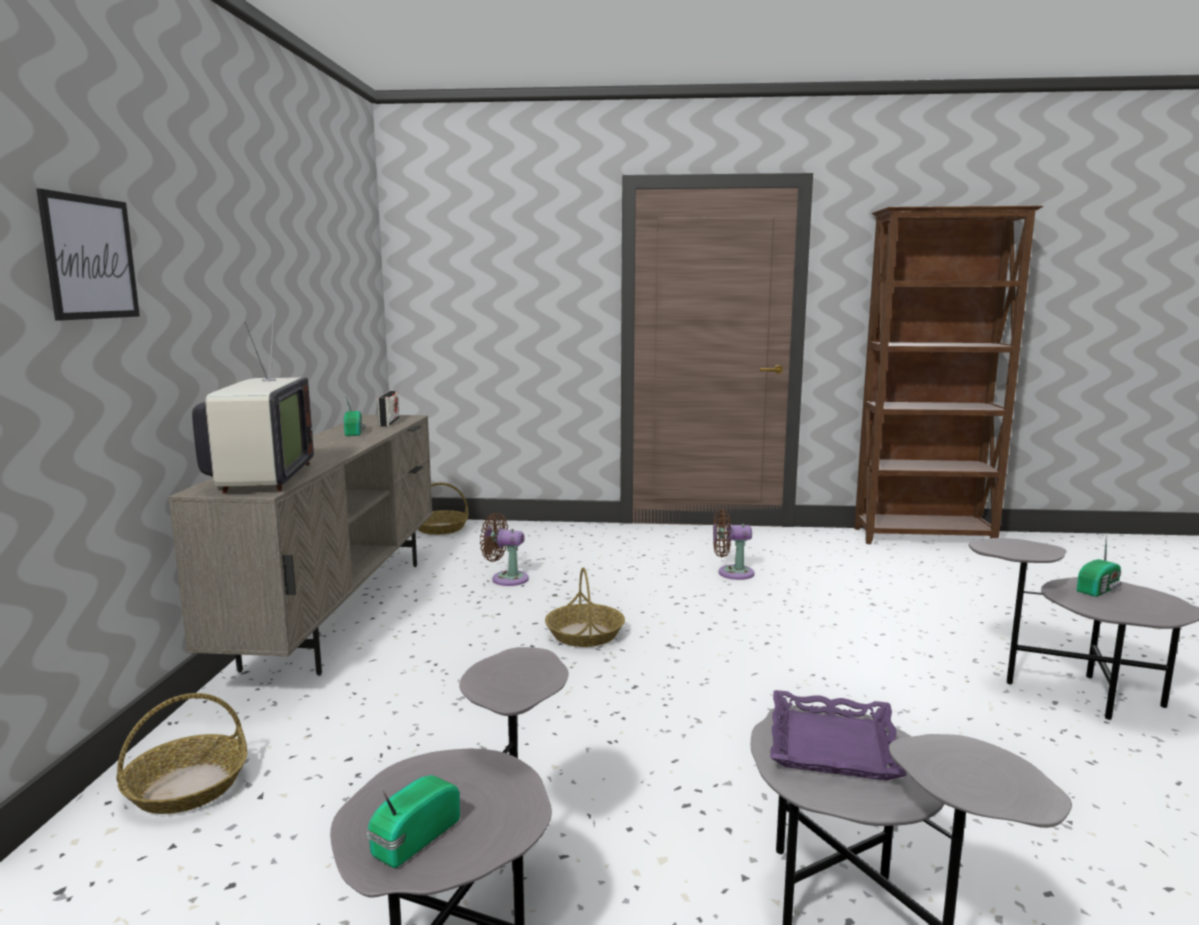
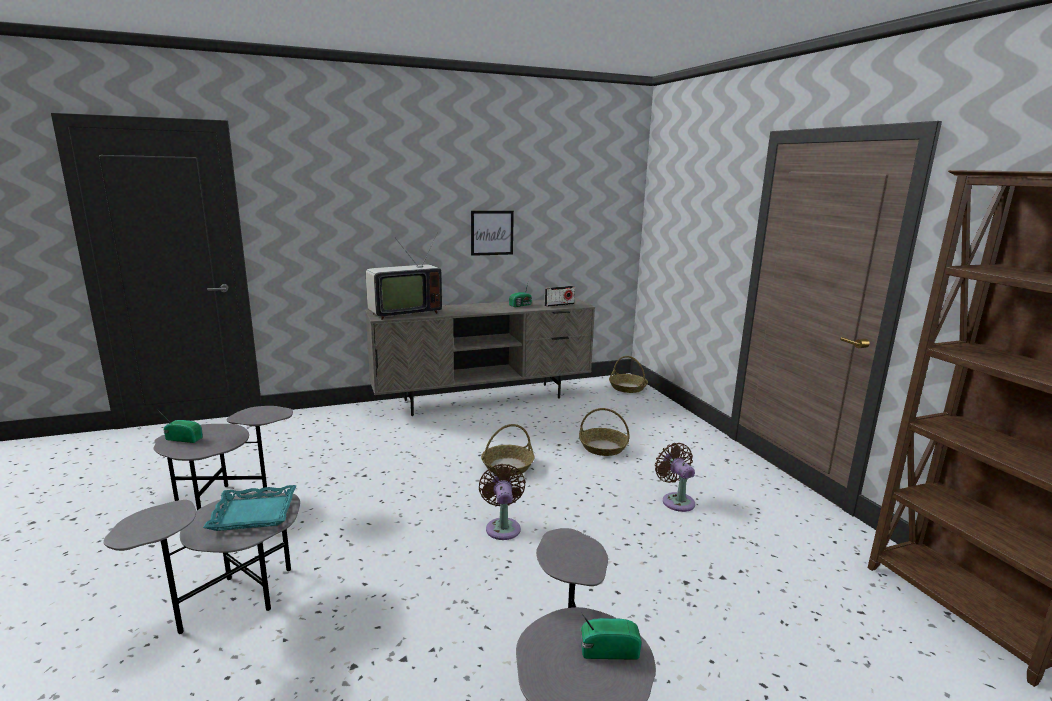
camera: 65 degrees right, 5 degrees up
picture [37,189,140,321] -> picture moved to [471,211,514,256]
basket [116,693,247,814] -> basket moved to [579,408,630,456]
brown fan [480,513,529,586] -> brown fan moved to [479,464,526,540]
purple tray [770,690,907,781] -> turquoise tray [203,485,297,531]
radio [1077,534,1121,597] -> radio turned 150 degrees clockwise [580,612,642,660]

